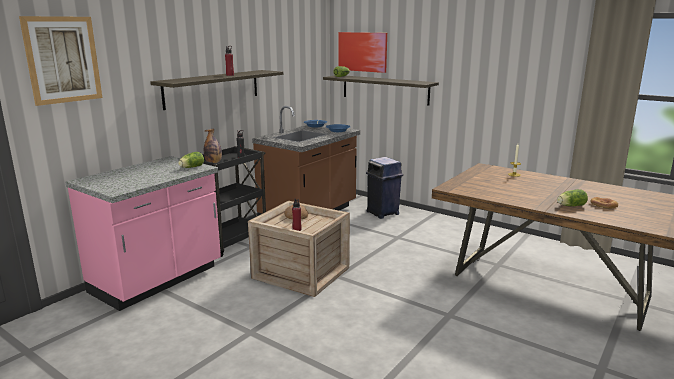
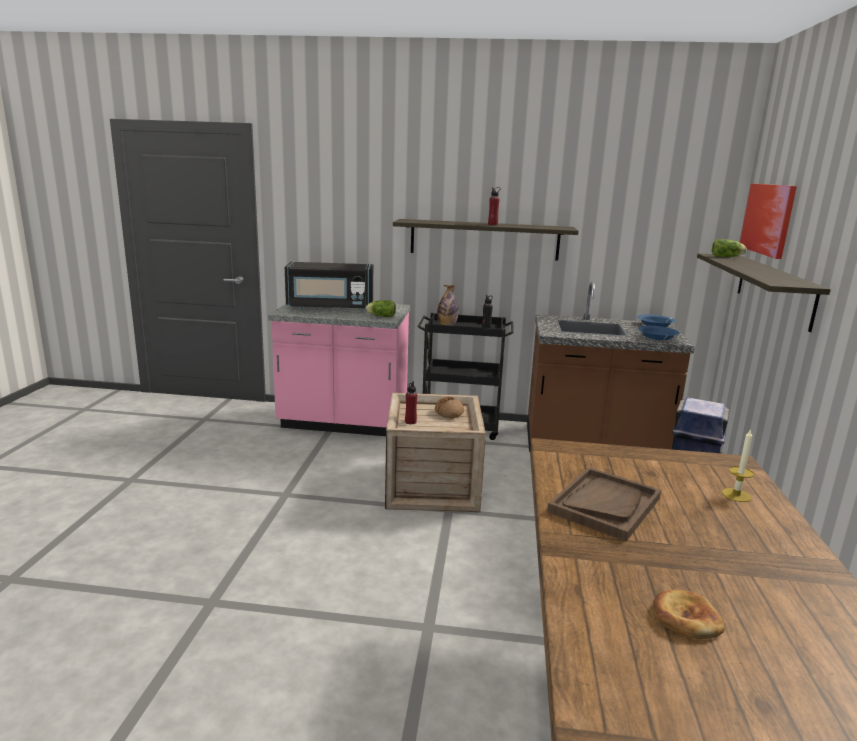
camera: 60 degrees right, 0 degrees up
picture [19,16,102,106] -> none
lettuce [557,189,588,206] -> none
none -> black microwave [285,262,373,311]
none -> brown tray [547,467,661,541]

